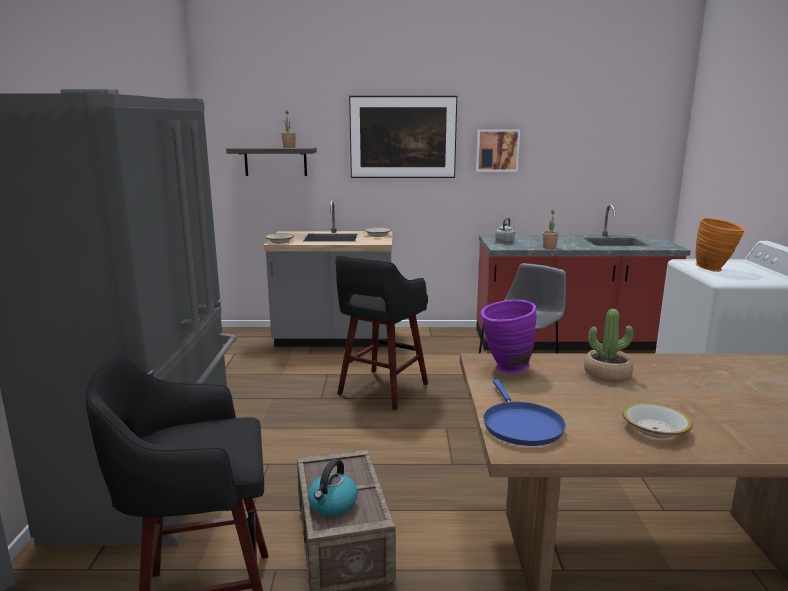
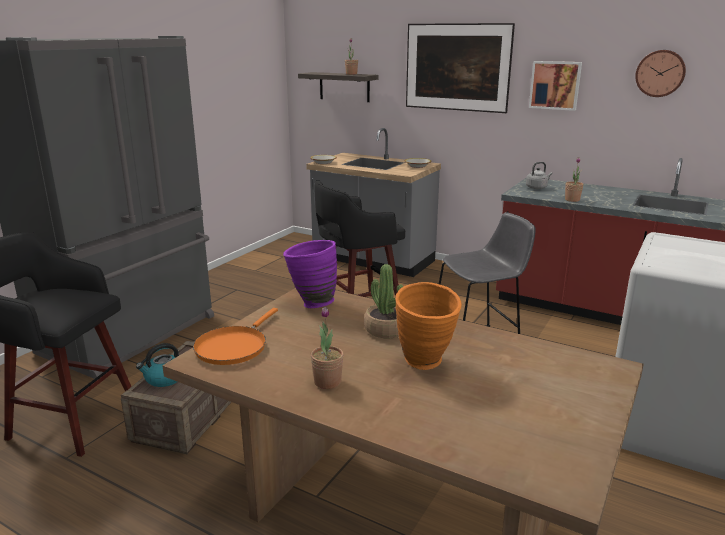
camera: 30 degrees right, 5 degrees up
blue frying pan [484,379,566,446] -> orange frying pan [193,308,278,365]
bowl [622,403,692,438] -> potted plant [311,307,344,389]
orange vase [696,218,745,272] -> orange vase moved to [395,282,462,370]
none -> wall clock [635,50,686,97]

